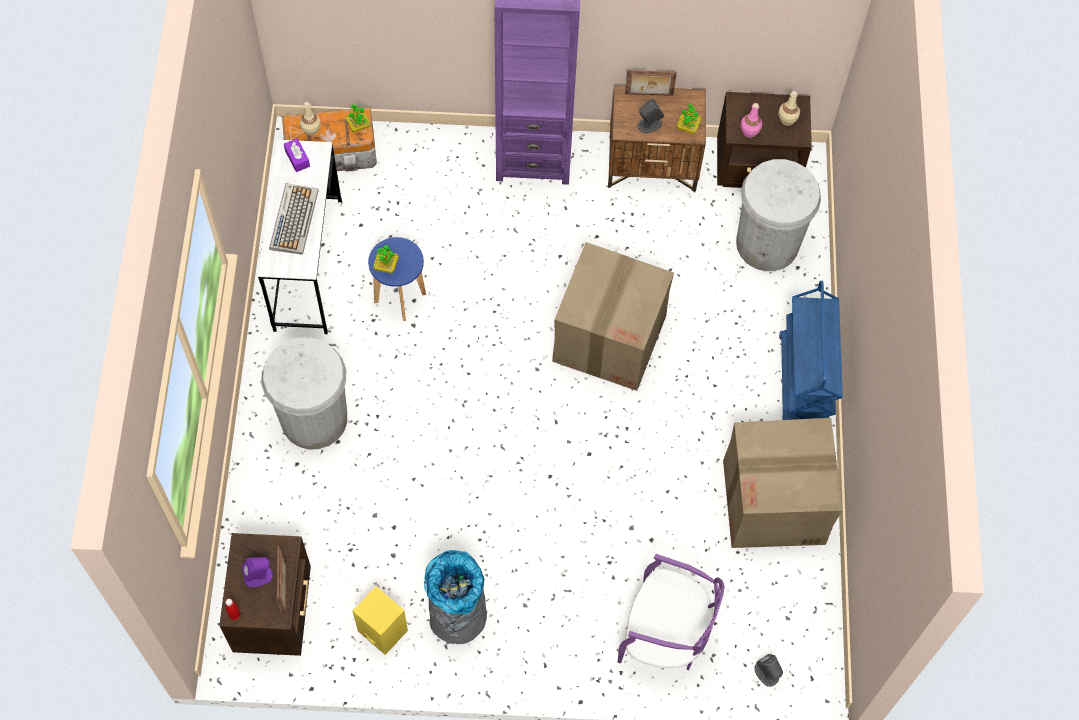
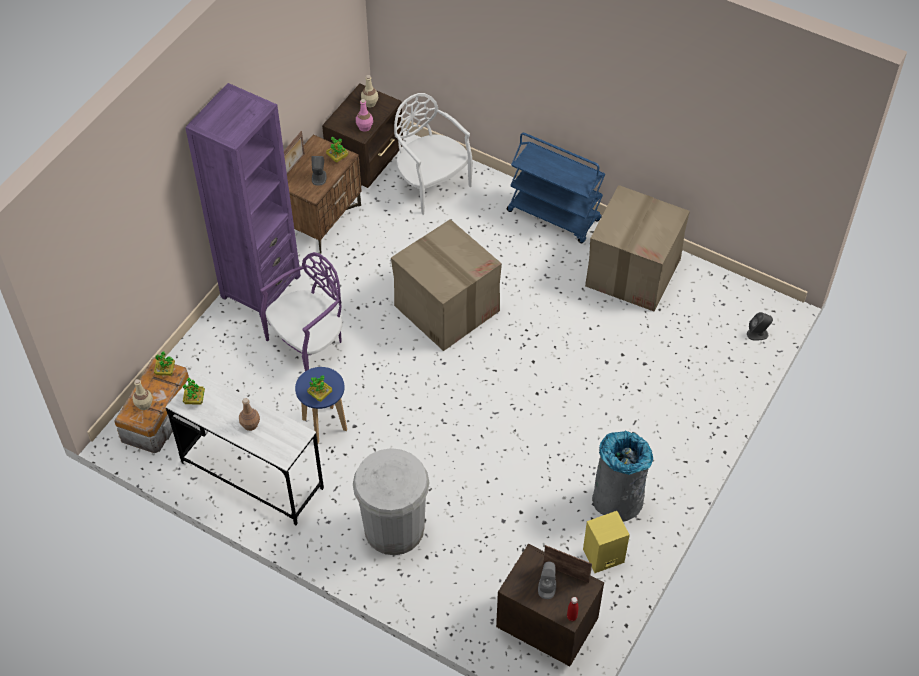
camera: 60 degrees left, 10 degrees down
purple speaker [242,557,273,588] -> grey speaker [538,562,556,599]
keyboard [269,183,319,255] -> brown bottle [239,398,260,431]
purple tissue box [284,138,310,172] -> potted plant [183,378,205,405]
purple chair [618,554,725,670] -> purple chair moved to [260,252,342,371]
white trash can [736,159,821,271] -> white chair [394,93,473,215]

